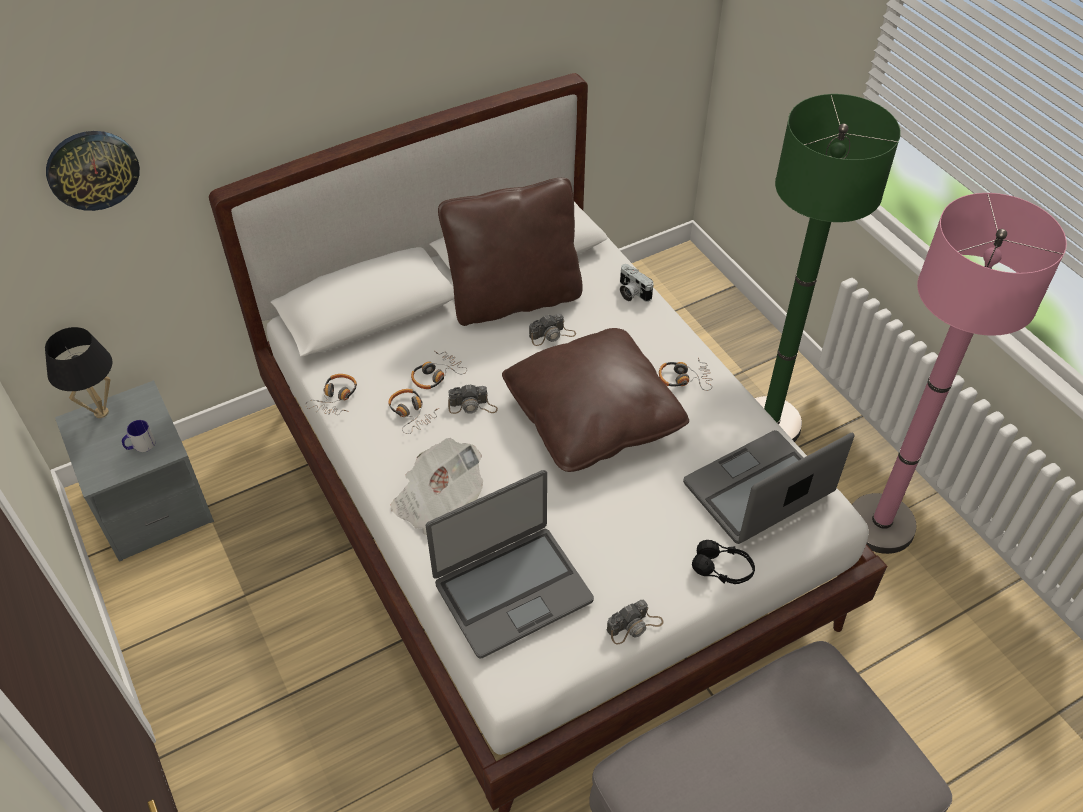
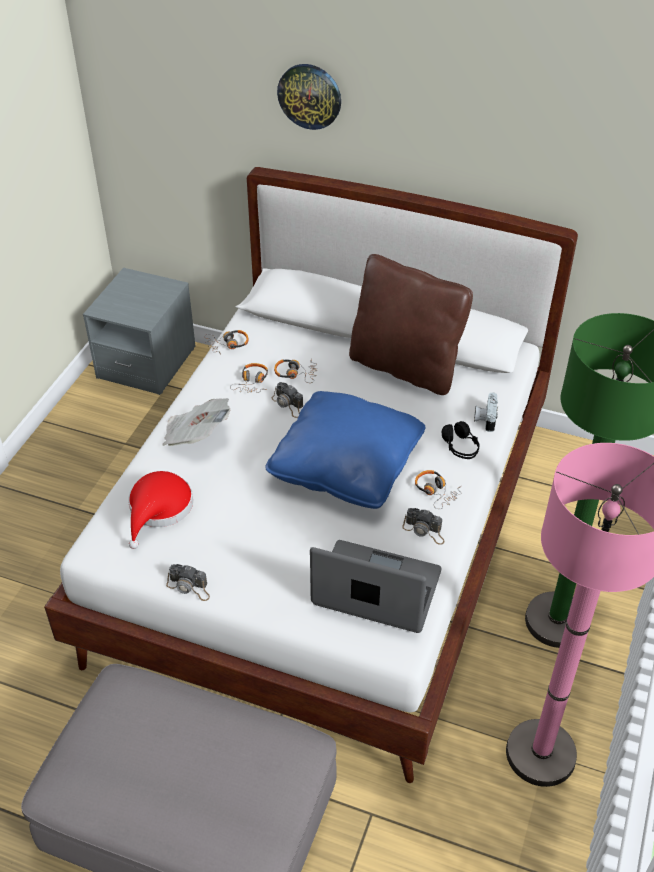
camera: 50 degrees right, 5 degrees down
black table lamp [45,327,112,418] -> none
wall clock [46,131,140,211] -> wall clock moved to [277,64,341,130]
mug [122,420,155,452] -> none
laptop [426,470,594,659] -> red hat [128,471,193,549]
brown pillow [502,328,689,472] -> blue pillow [265,391,425,509]
camera [529,314,576,346] -> camera moved to [402,508,445,545]
black headphones [692,540,755,584] -> black headphones moved to [442,421,480,459]

